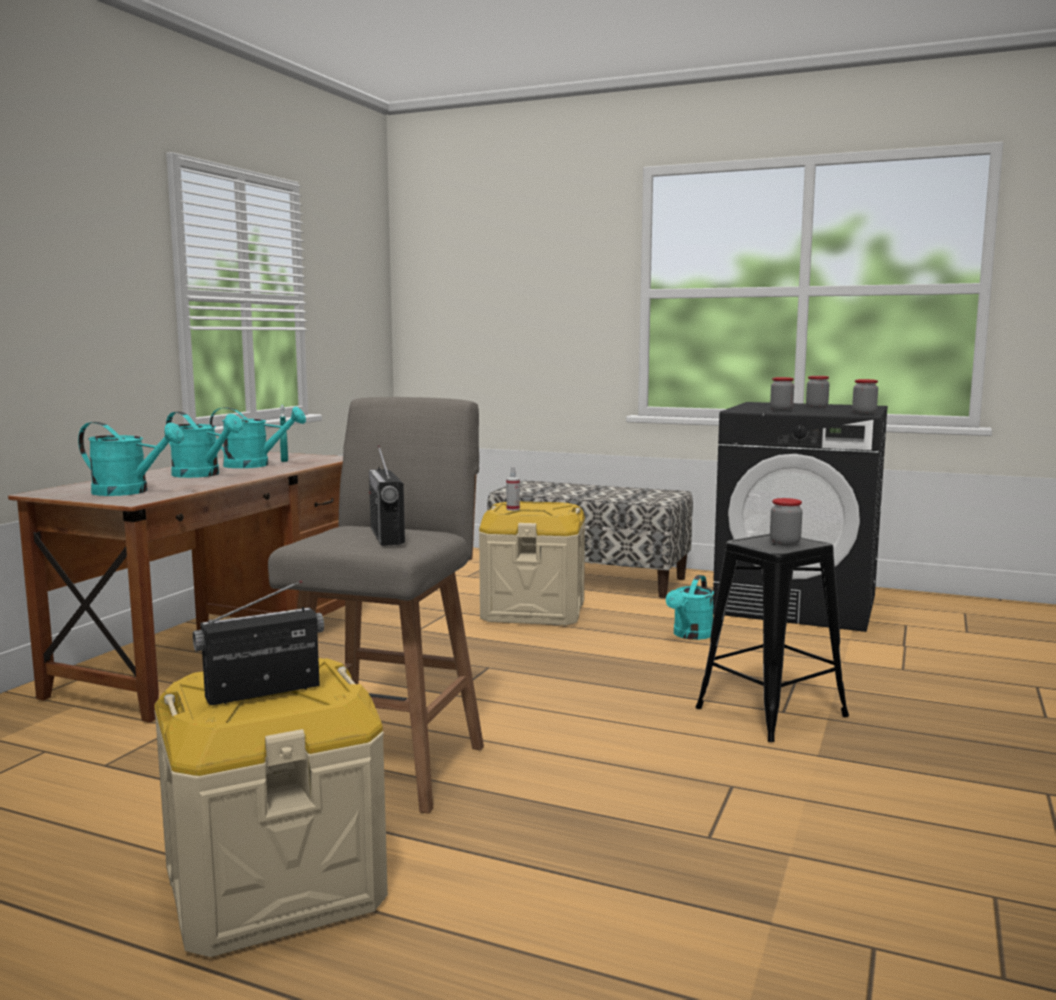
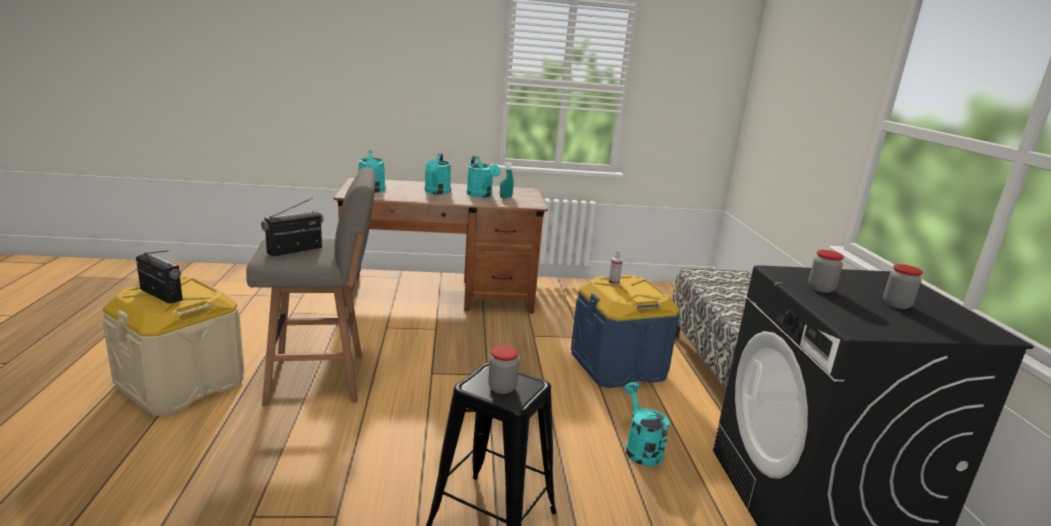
camera: 60 degrees right, 10 degrees up
beige storage box [479,501,585,625] -> blue storage box [571,275,679,388]
turquoise watering can [666,575,714,640] -> turquoise watering can turned 75 degrees clockwise [624,382,670,467]
jar [852,379,878,415] -> none

